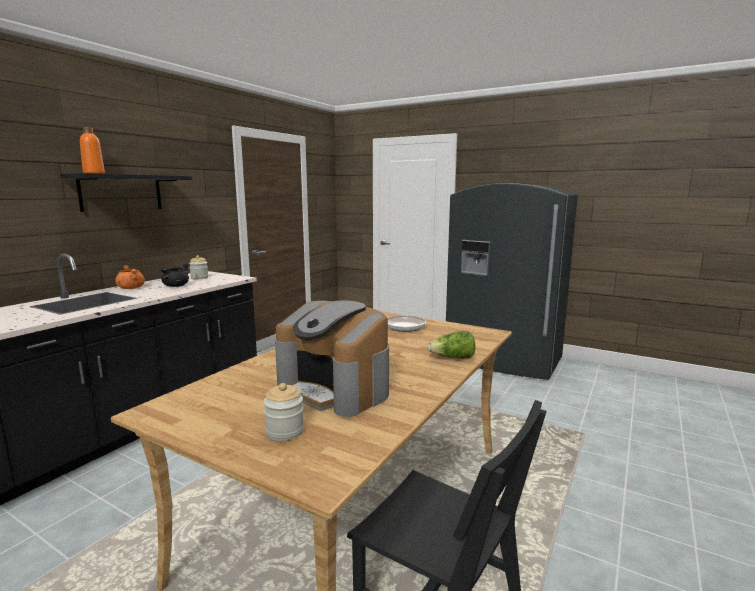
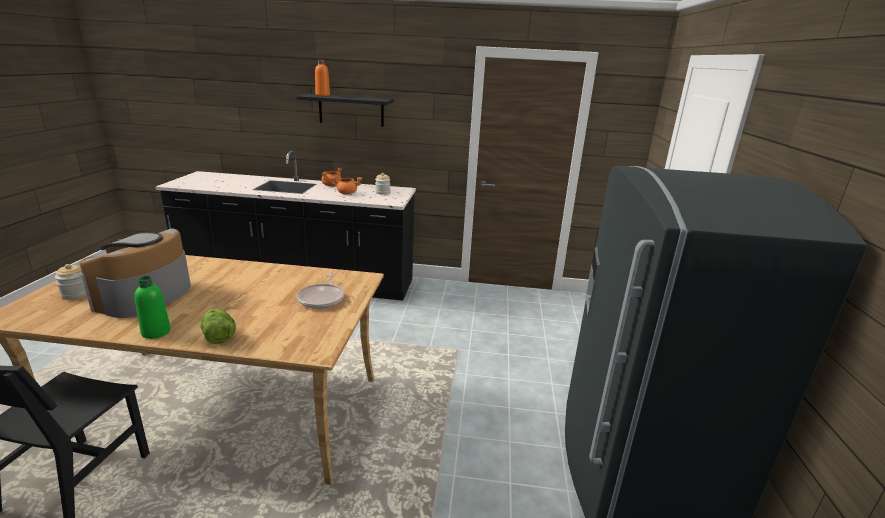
camera: 65 degrees right, 10 degrees up
black cooking pot [161,263,189,287] -> orange cooking pot [332,176,362,195]
none -> green bottle [134,276,171,339]

